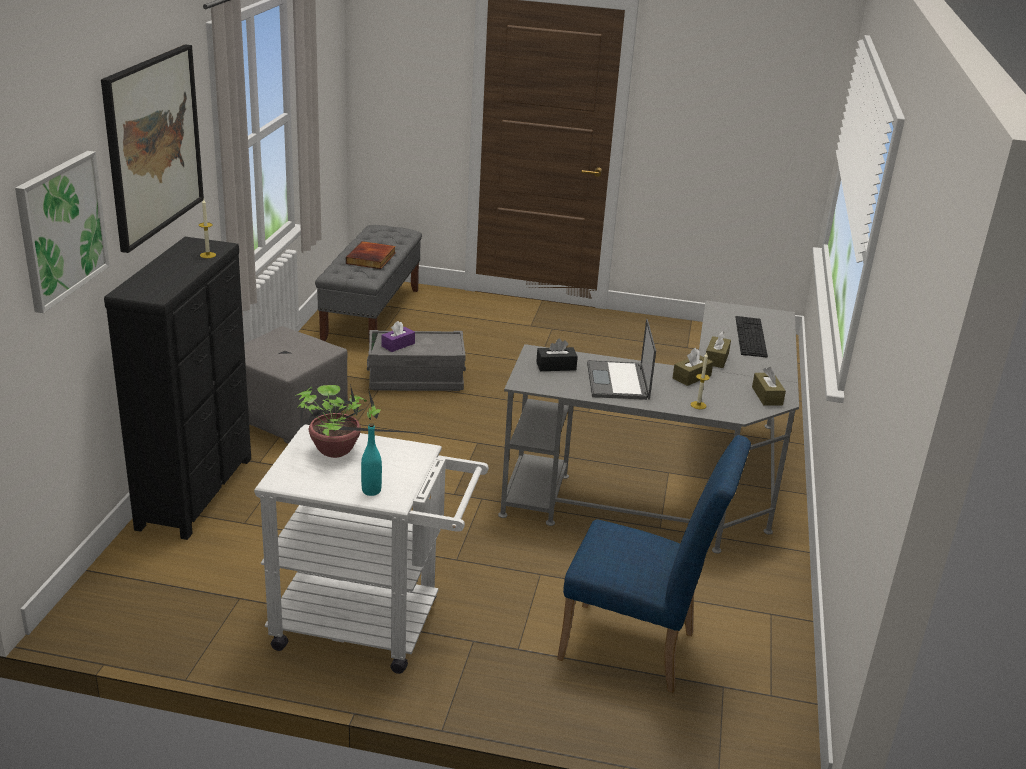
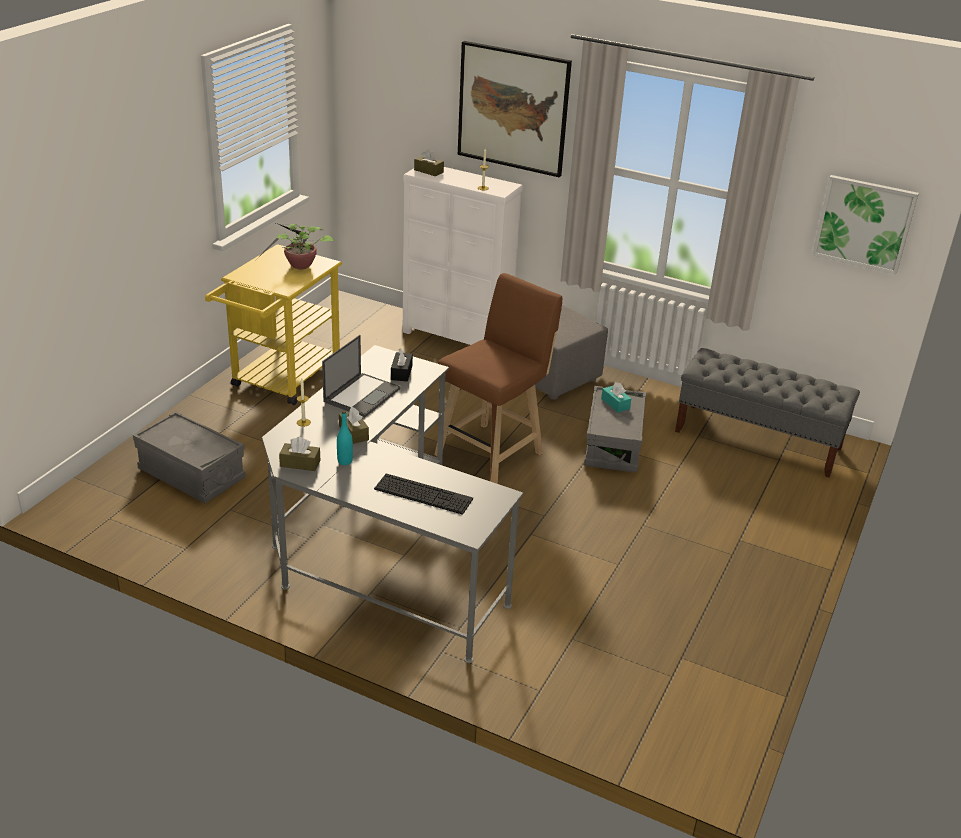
camera: 105 degrees right, 5 degrees up
picture [15,151,110,313] -> picture moved to [812,175,919,274]
black dresser [104,237,251,540] -> white dresser [403,167,523,345]
white cart [254,425,489,674] -> yellow cart [205,244,342,405]
book [346,241,396,269] -> none
turquoise bottle [361,423,382,496] -> turquoise bottle moved to [337,411,353,465]
purple tissue box [382,321,415,352] -> turquoise tissue box [601,382,631,413]
blue chair [557,435,751,693] -> grey storage box [133,411,246,503]
laptop [587,319,656,400] -> laptop turned 105 degrees clockwise [322,335,401,417]
brown tissue box [706,331,731,368] -> brown tissue box moved to [414,149,444,176]
none -> brown stool [434,273,562,484]

